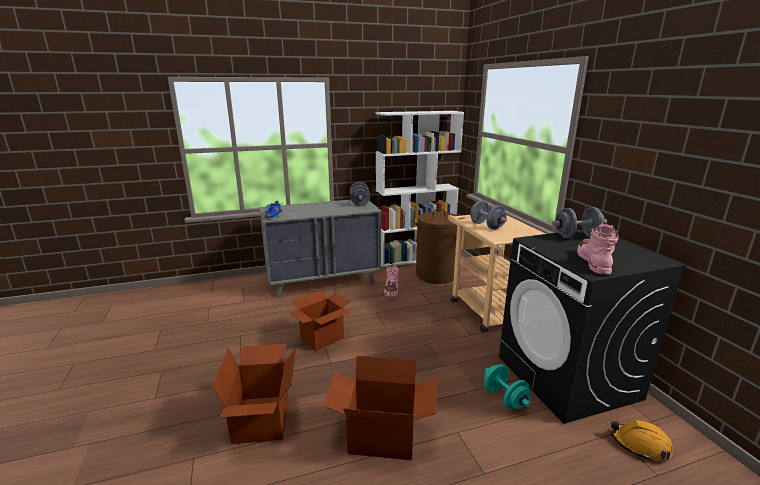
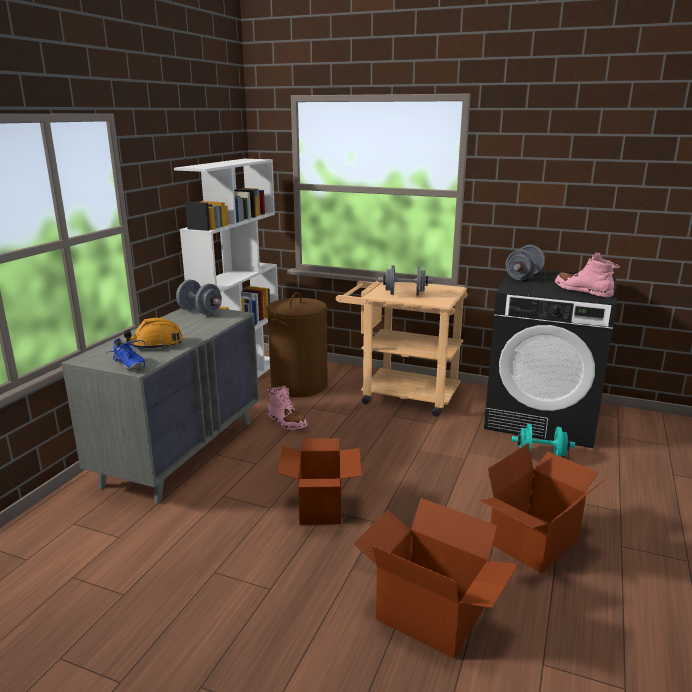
camera: 50 degrees left, 0 degrees up
orange hard hat [611,420,673,461] -> orange hard hat moved to [123,318,183,349]

